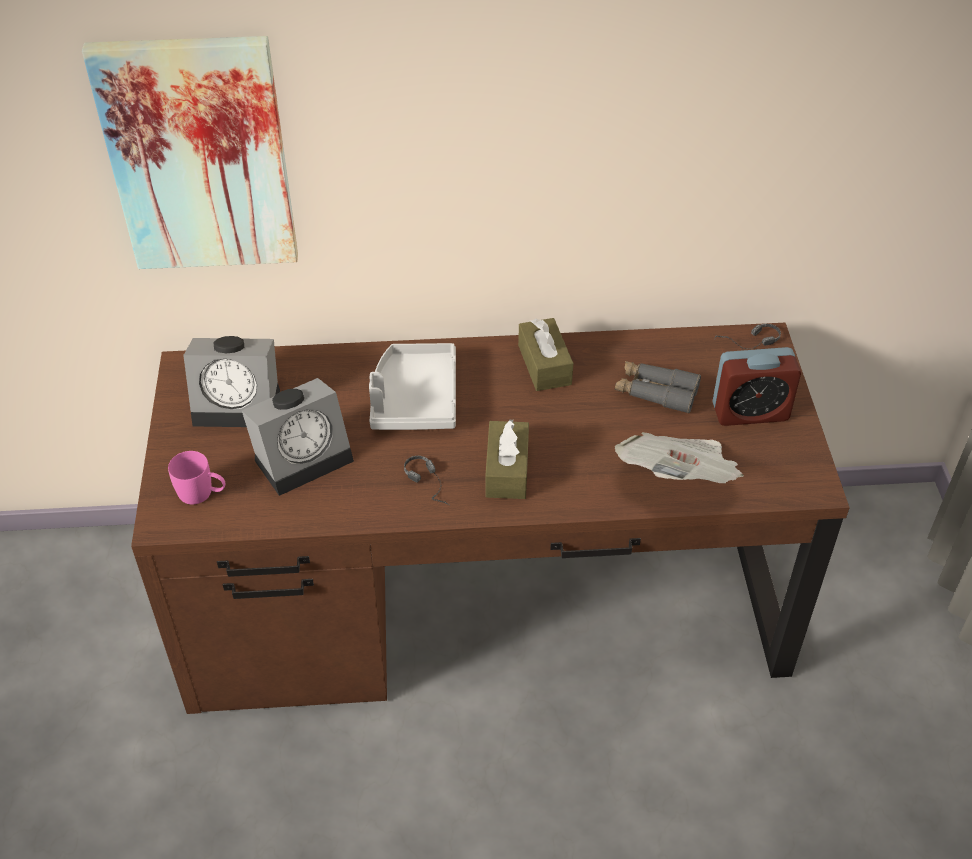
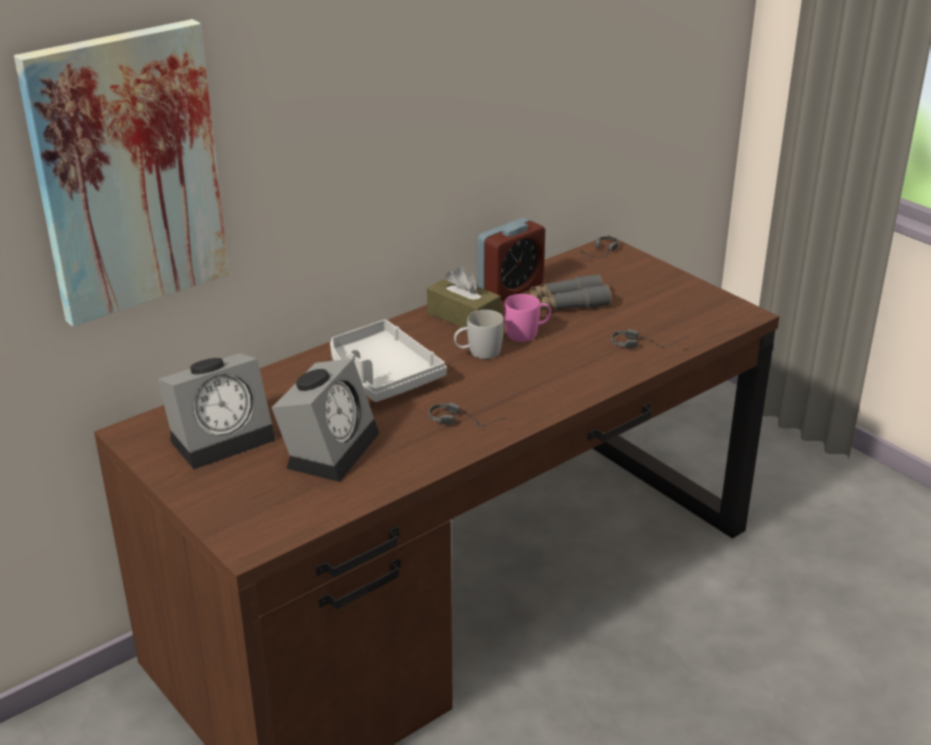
camera: 35 degrees left, 15 degrees down
pink mug [168,451,225,504] -> pink mug moved to [504,294,551,342]
brown tissue box [485,419,529,499] -> none
newspaper [615,432,744,483] -> headphones [611,329,689,349]
alarm clock [712,347,801,426] -> alarm clock moved to [477,218,545,301]
none -> white mug [454,310,504,359]

